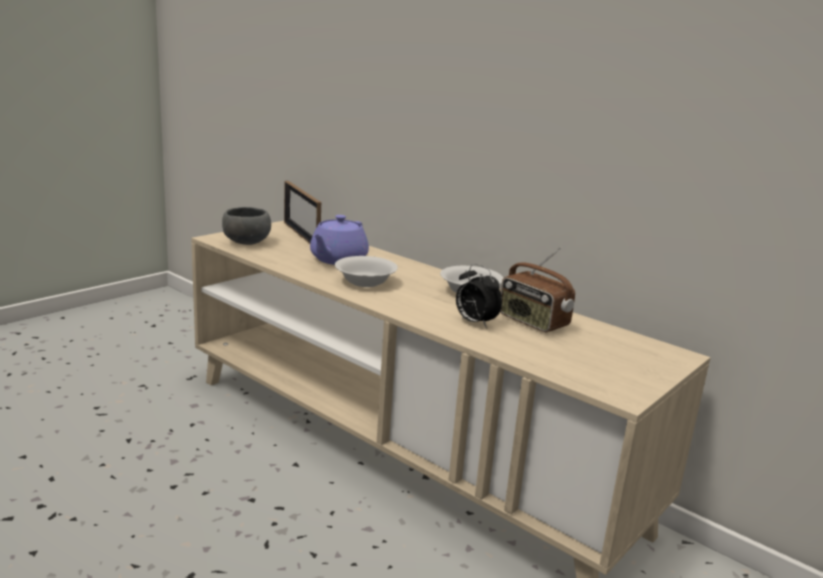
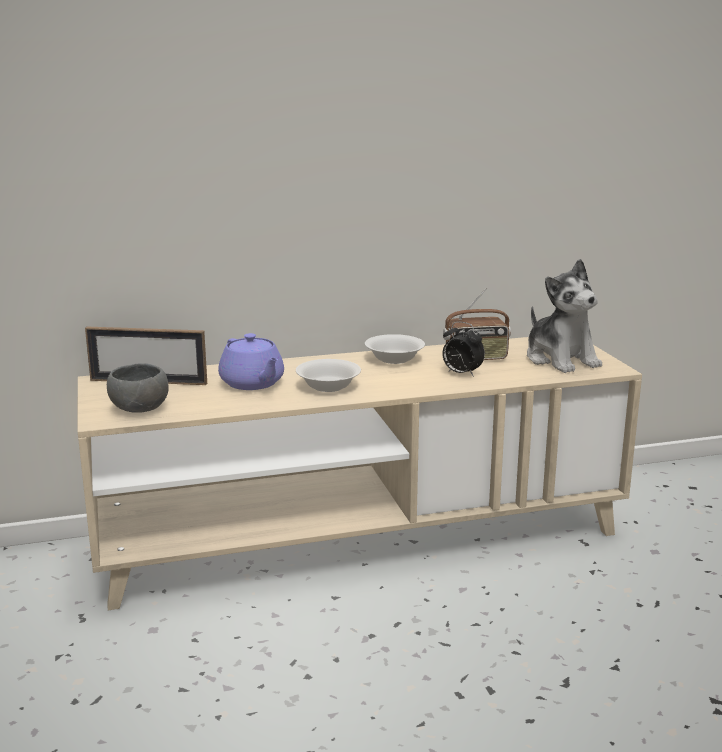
camera: 55 degrees left, 0 degrees up
alarm clock [456,264,502,328] -> alarm clock turned 45 degrees clockwise [442,321,485,377]
none -> plush toy [527,259,602,373]

